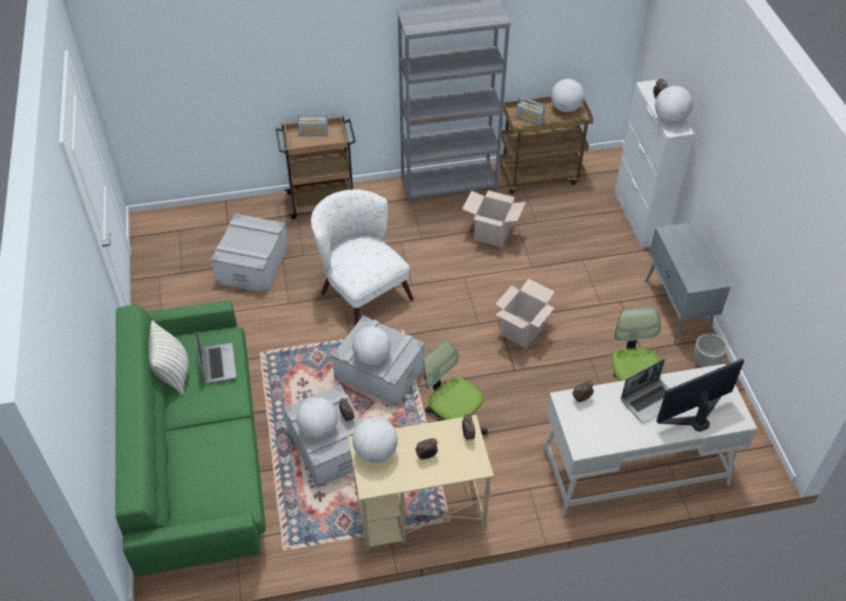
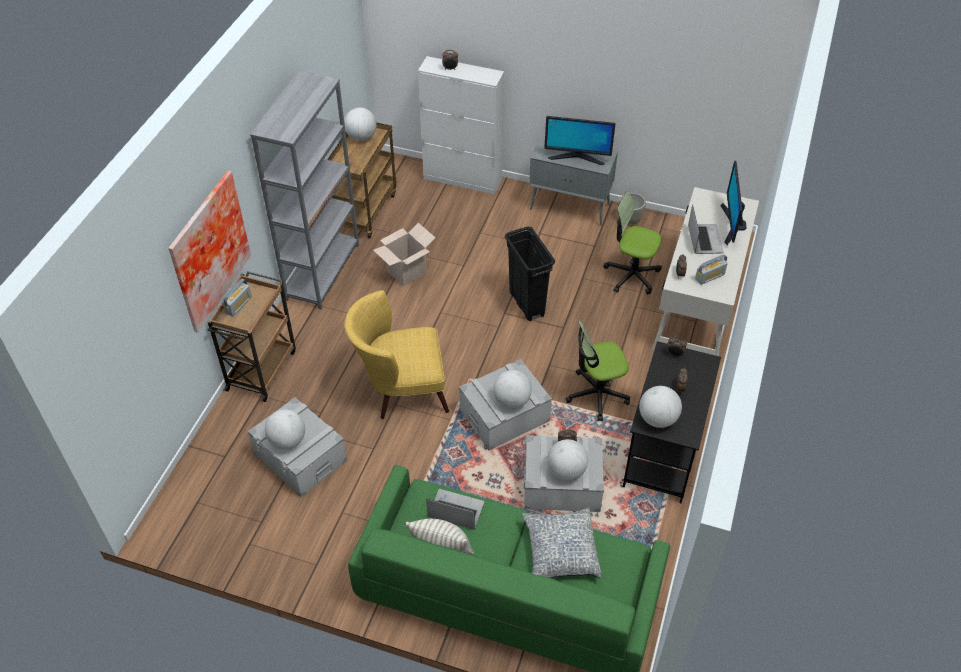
camera: 60 degrees left, 0 degrees up
white armchair [311,189,414,325] -> yellow armchair [344,290,449,419]
beige desk [348,415,494,550] -> black desk [623,341,721,503]
cardboard box [495,279,555,348] -> black trash can [505,227,555,321]
radio [516,97,545,124] -> radio moved to [695,254,728,285]
globe [655,86,693,123] -> globe moved to [265,409,305,449]
none -> picture [168,170,251,333]
none -> pillow [522,507,602,578]
none -> monitor [544,116,616,165]

